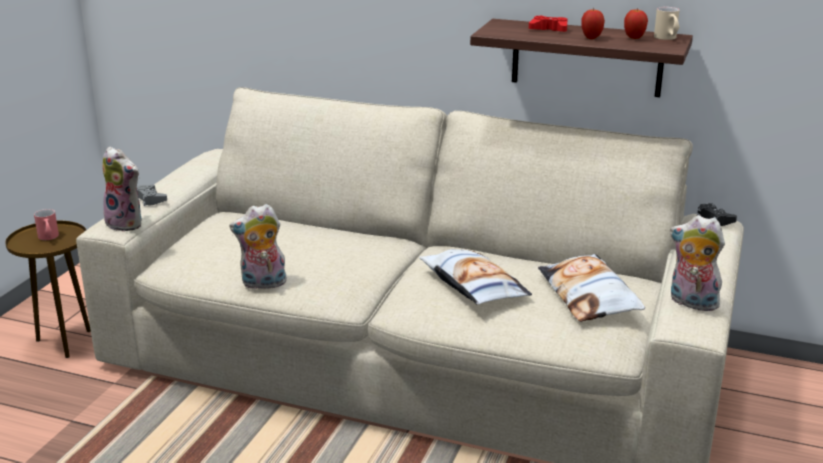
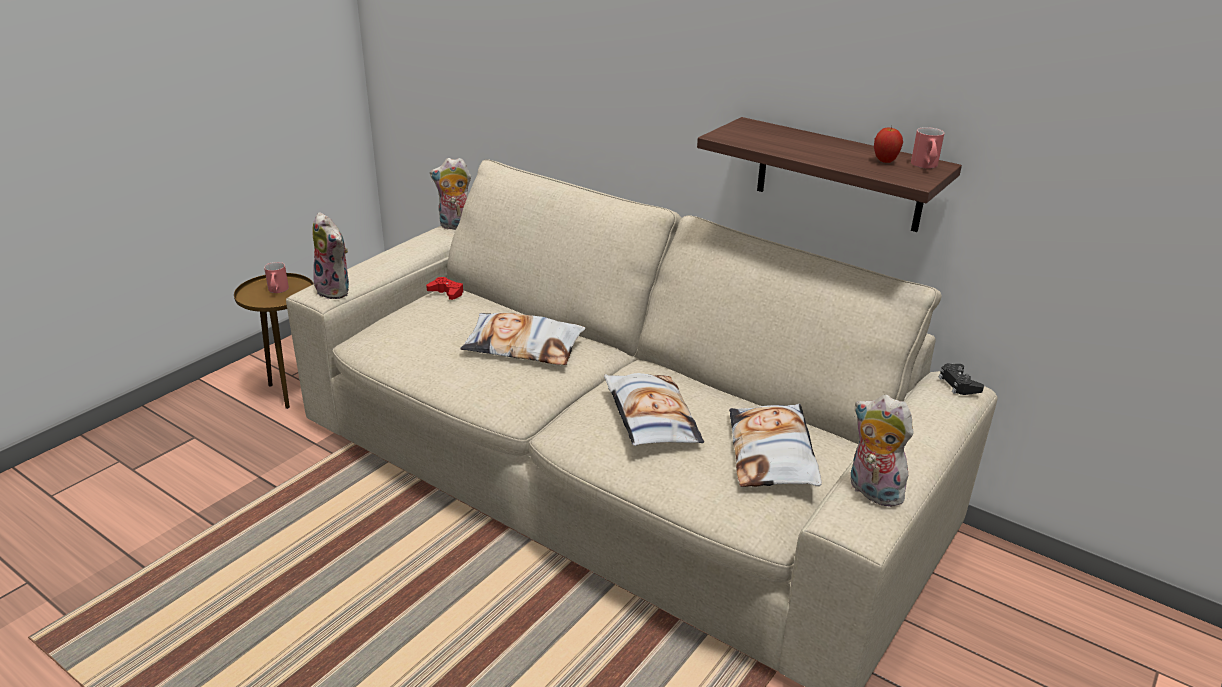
camera: 15 degrees right, 5 degrees up
grey game controller [137,185,167,206] -> none
plush toy [229,204,287,289] -> plush toy moved to [430,158,471,230]
red game controller [529,15,568,32] -> red game controller moved to [426,277,464,300]
apple [582,9,605,39] -> none
beige mug [654,7,679,40] -> red mug [911,127,944,169]
none -> pillow [460,313,585,365]

